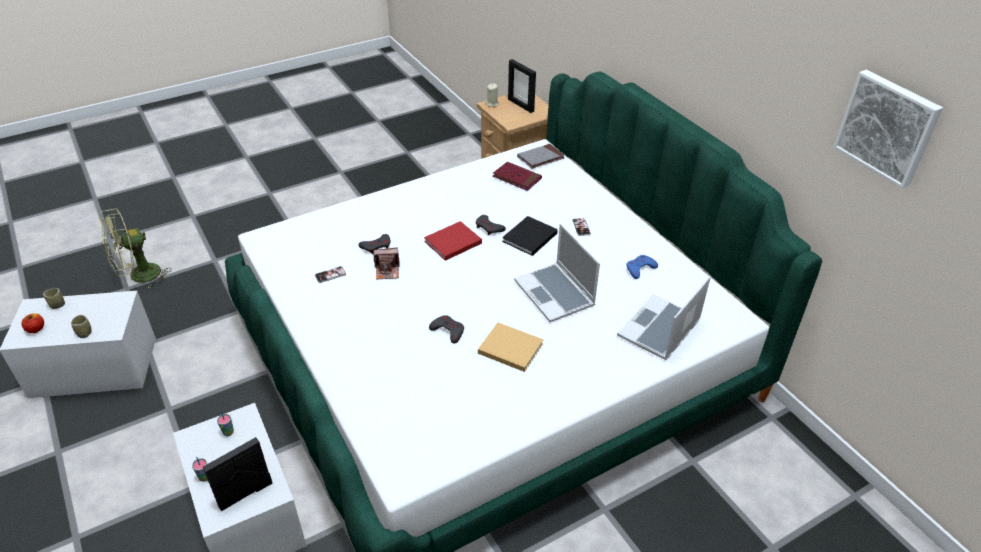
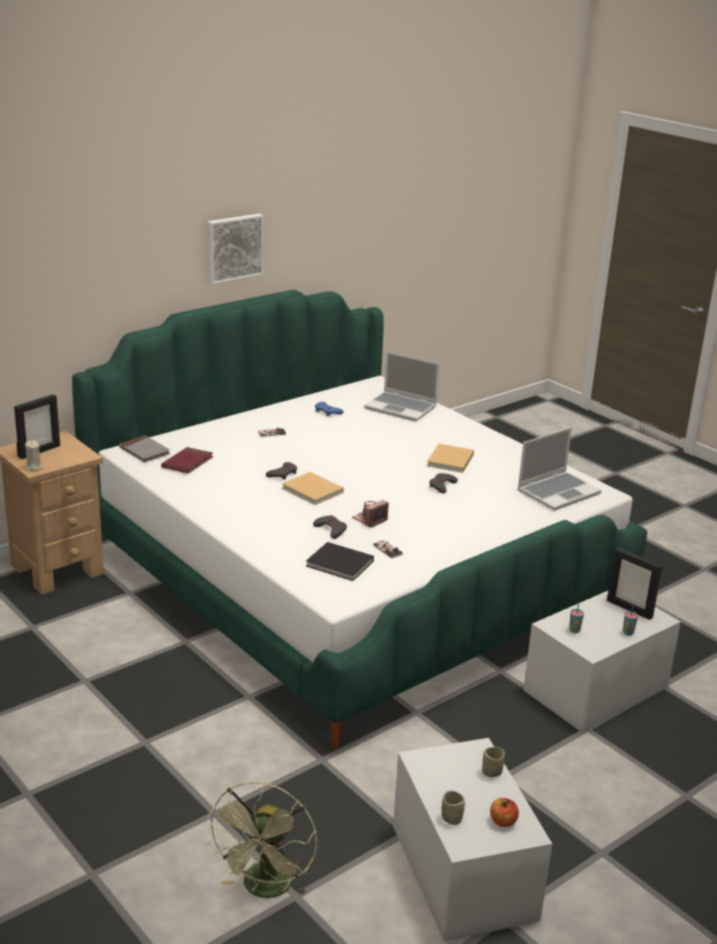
camera: 100 degrees left, 15 degrees down
green fan [100,208,171,289] -> green fan turned 60 degrees clockwise [206,782,317,898]
camera [373,248,400,280] -> camera turned 120 degrees counterclockwise [352,500,389,528]
red book [424,221,482,261] -> beige book [282,472,344,505]
black book [502,216,558,256] -> black book moved to [306,542,374,581]
laptop [514,224,600,322] -> laptop moved to [517,427,602,511]
picture [834,70,943,189] -> picture moved to [207,214,264,285]

